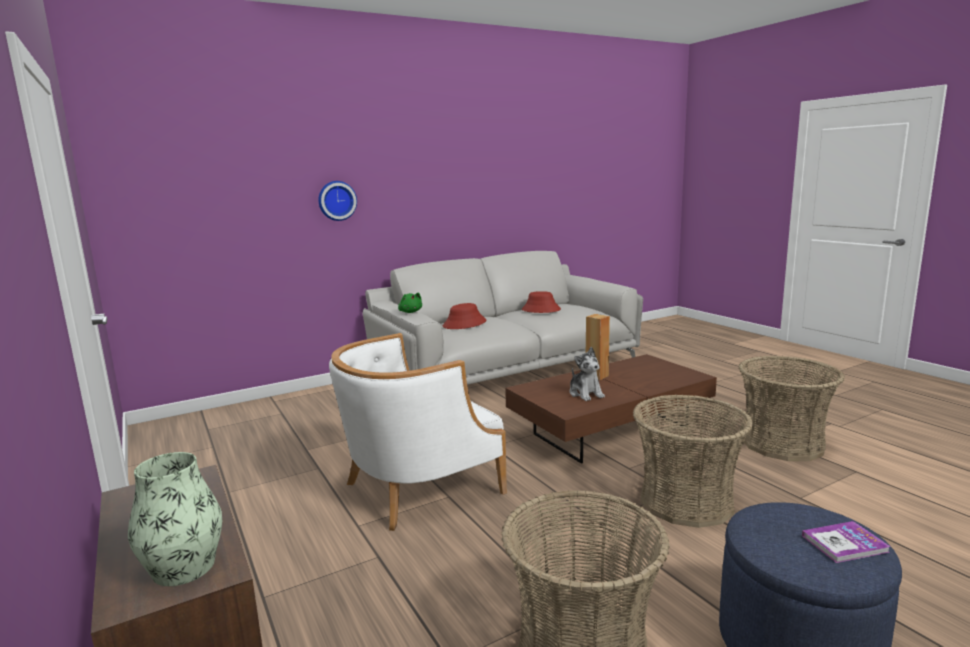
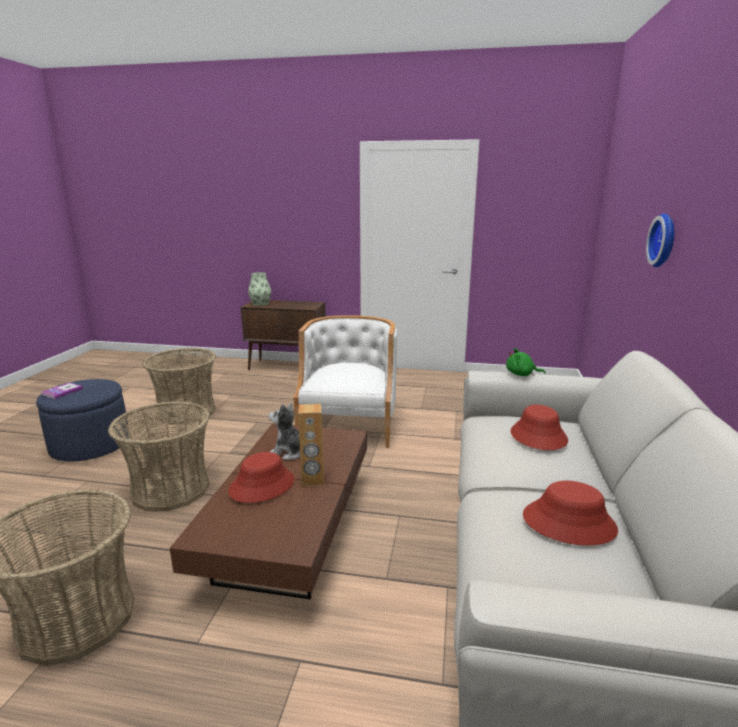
camera: 130 degrees right, 5 degrees up
none -> red hat [228,452,294,503]

